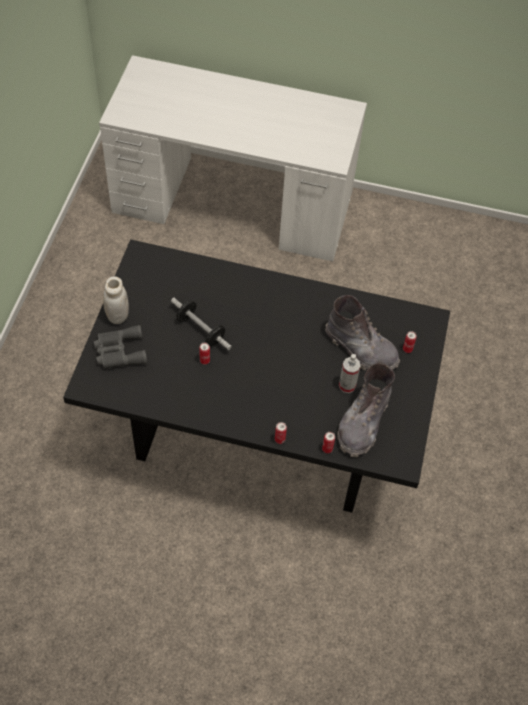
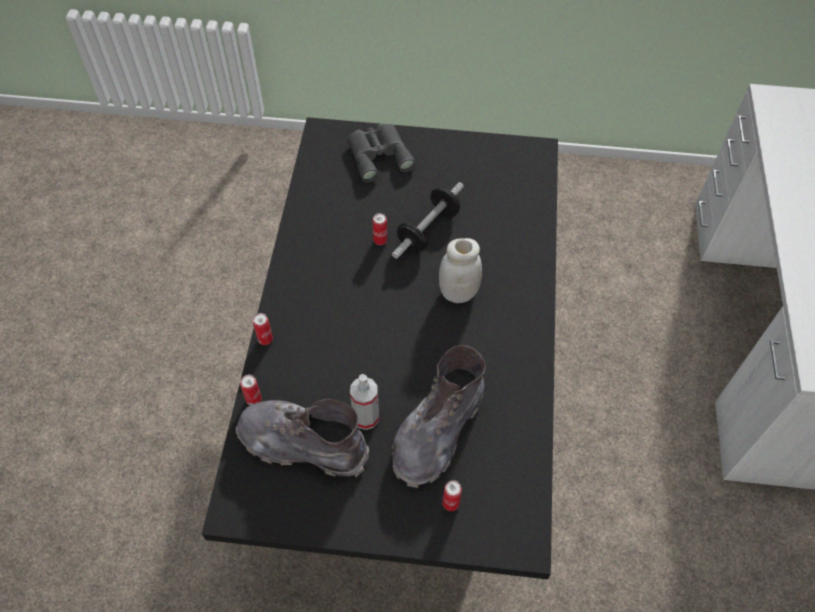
camera: 85 degrees right, 0 degrees up
white jar [103,276,129,324] -> white jar moved to [439,238,482,303]

